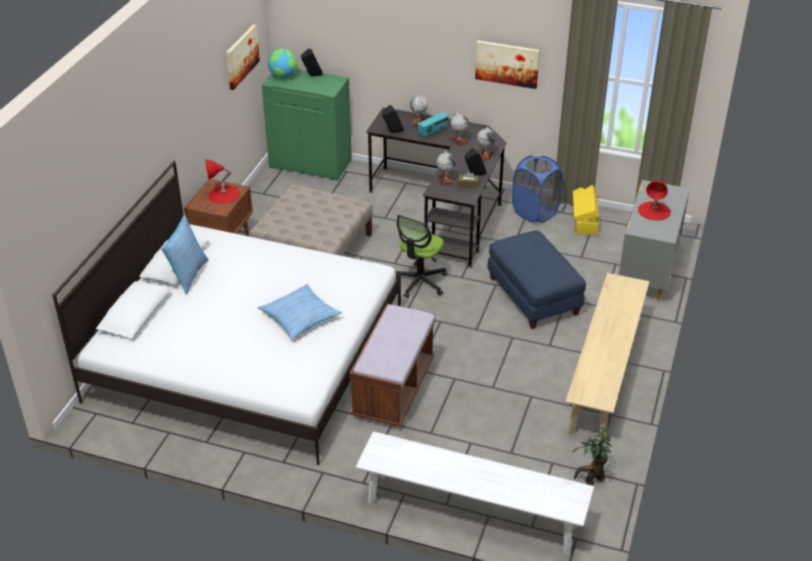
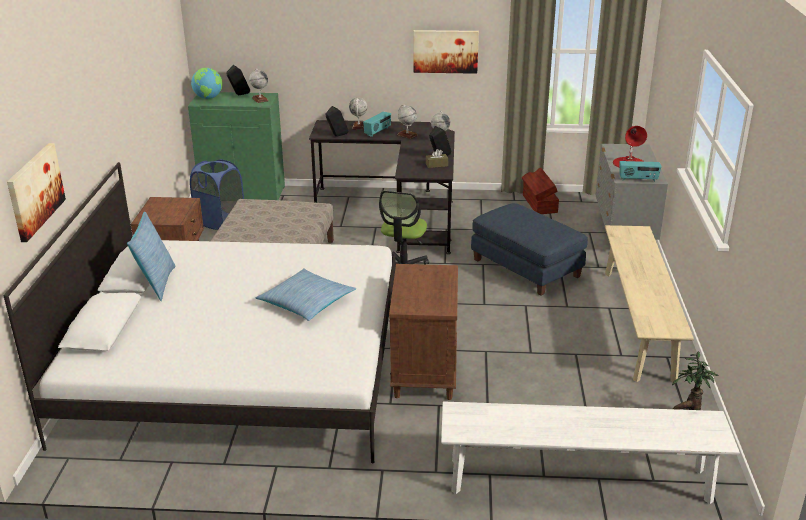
camera: 15 degrees left, 10 degrees down
red table lamp [205,159,240,204] -> none
picture [226,24,260,90] -> picture moved to [7,143,66,242]
brown bench [349,304,435,427] -> brown nightstand [389,264,458,400]
globe [436,151,456,186] -> globe moved to [249,68,269,103]
blue laundry basket [512,156,563,223] -> blue laundry basket moved to [190,159,244,230]
yellow storage box [573,185,599,235] -> brown storage box [522,168,559,214]
none -> radio [619,161,662,181]

